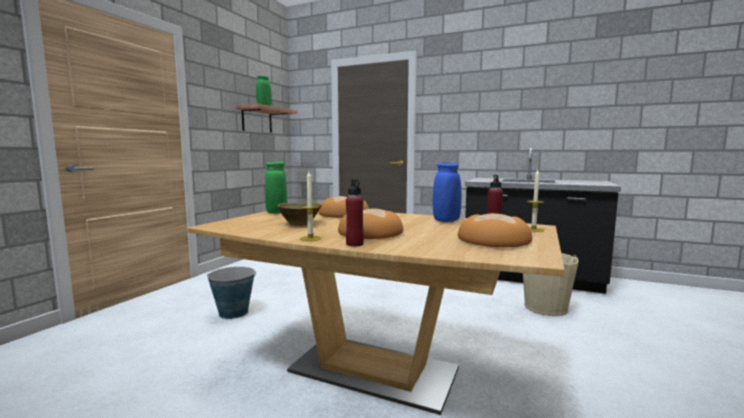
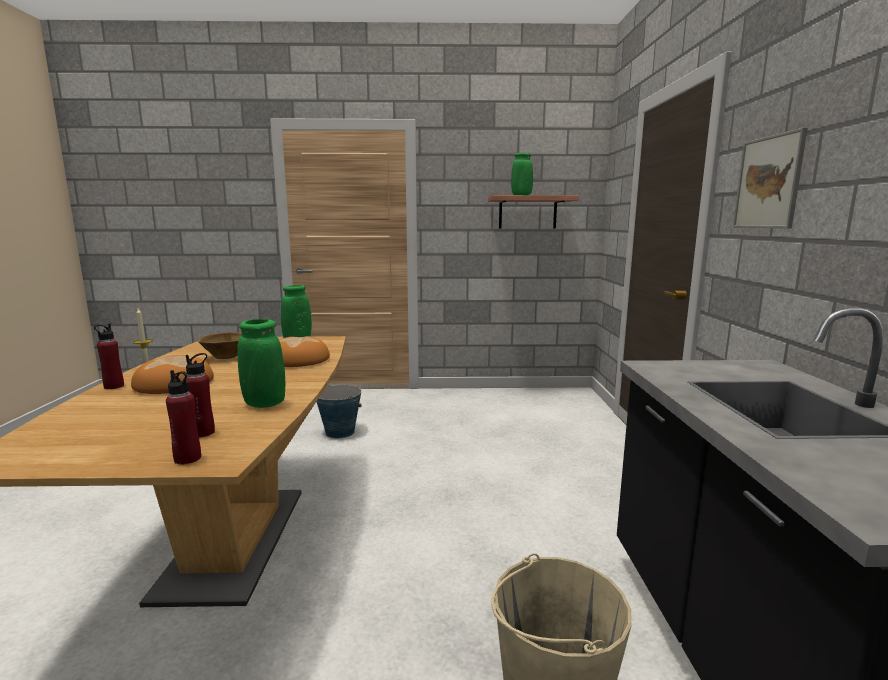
camera: 65 degrees right, 5 degrees up
blue vase [433,163,461,222] -> green vase [237,319,285,408]
bread [458,213,532,247] -> none
candle [527,170,544,232] -> red bottle [166,370,201,464]
none -> picture [733,128,808,228]

